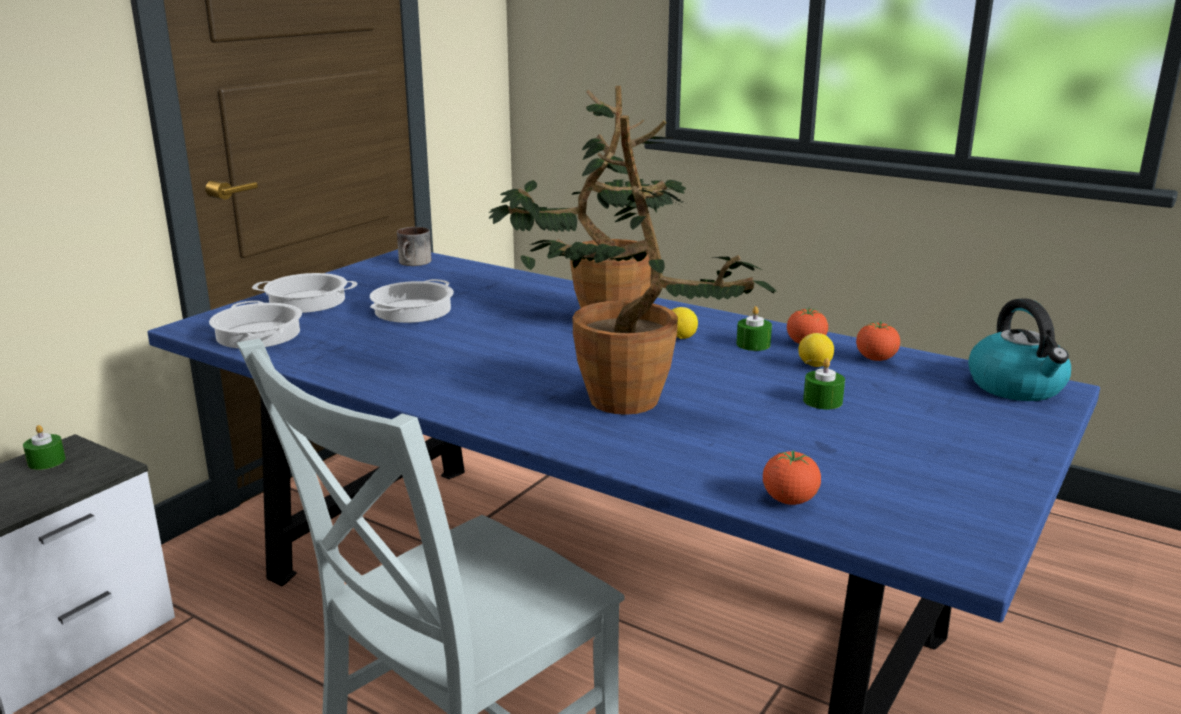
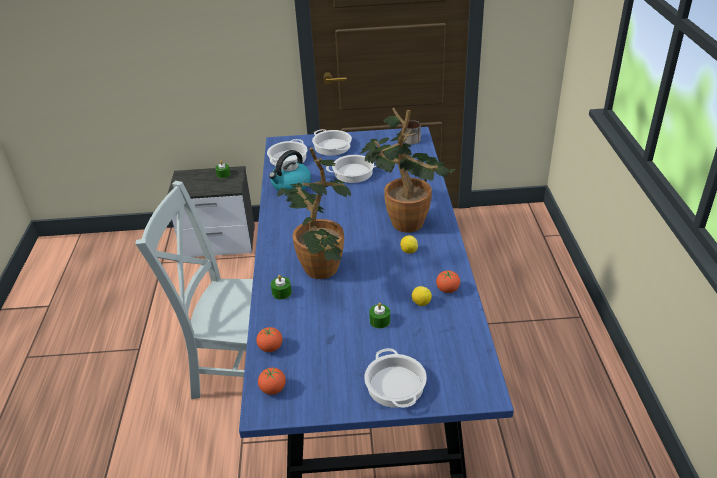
camera: 55 degrees right, 15 degrees up
green candle [737,306,772,351] -> green candle moved to [271,275,292,299]
tomato [856,321,900,361] -> tomato moved to [258,368,286,395]
kettle [968,298,1071,401] -> kettle moved to [269,150,311,194]
none -> cooking pot [364,348,427,408]

